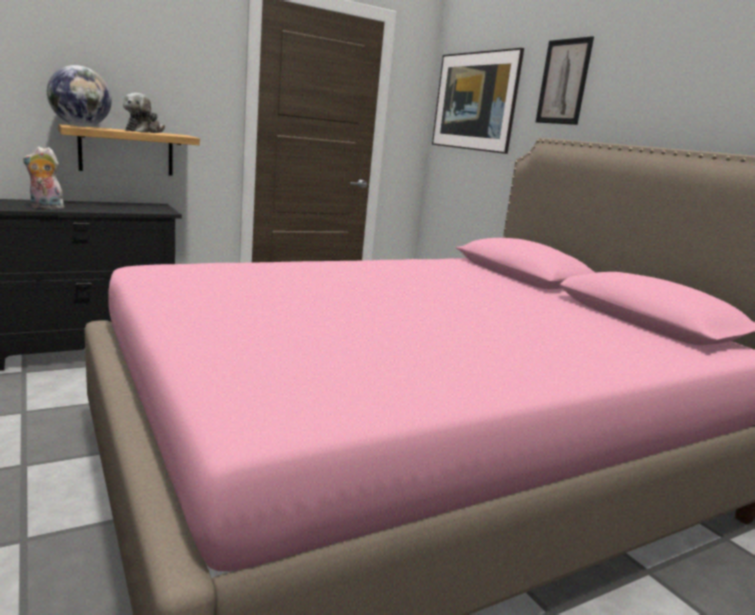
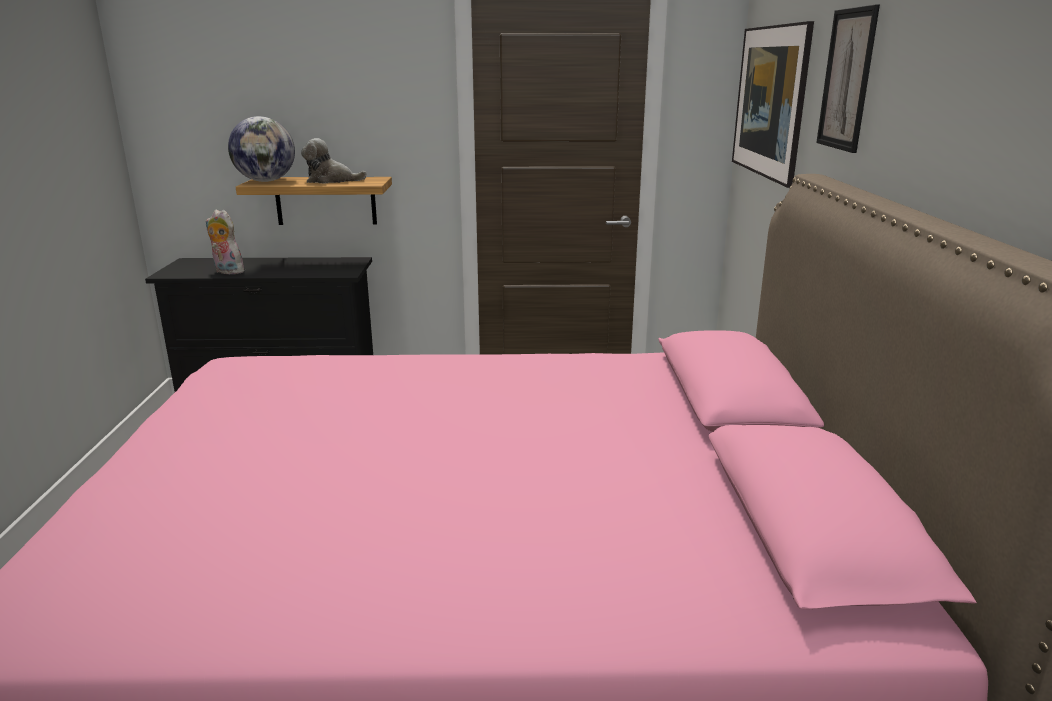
camera: 30 degrees right, 5 degrees up
plush toy [123,93,165,133] -> plush toy turned 45 degrees clockwise [301,138,367,183]

